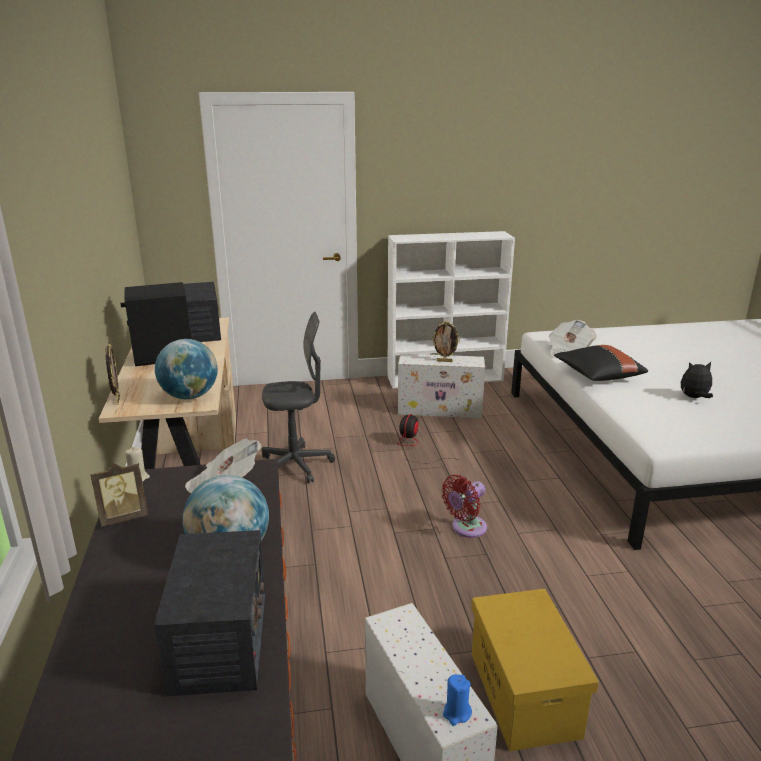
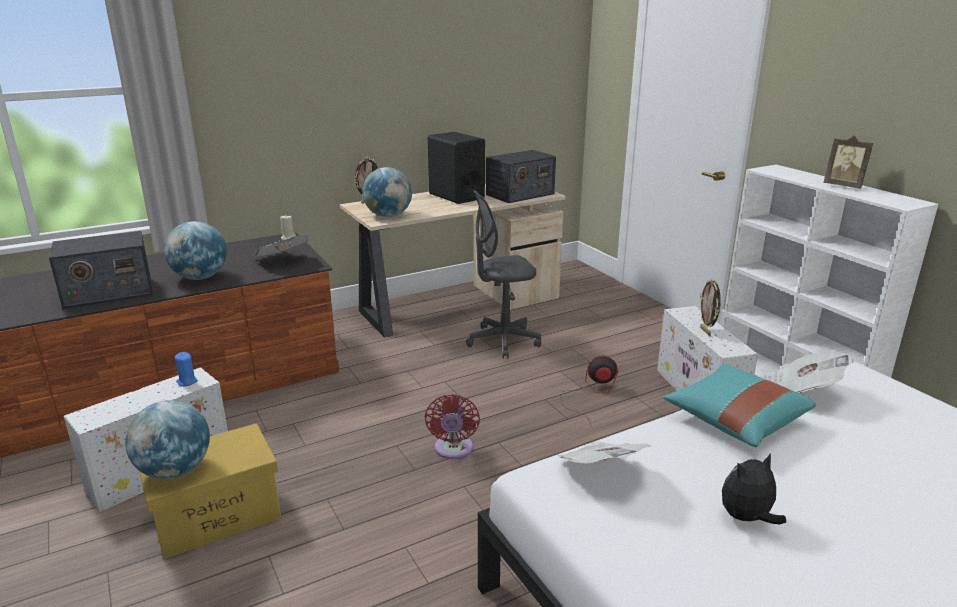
camera: 70 degrees right, 0 degrees up
picture frame [91,463,148,527] -> picture frame moved to [824,135,873,189]
grey office chair [261,312,335,484] -> grey office chair turned 105 degrees clockwise [466,190,541,359]
red fan [441,475,487,538] -> red fan turned 120 degrees counterclockwise [425,394,480,459]
blue candle [443,674,472,726] -> blue candle moved to [175,352,197,387]
black pillow [554,345,648,381] -> turquoise pillow [663,364,816,447]
plush toy [681,362,713,398] -> plush toy turned 90 degrees counterclockwise [722,453,786,524]
none -> globe [125,400,210,479]
none -> newspaper [559,442,651,463]

